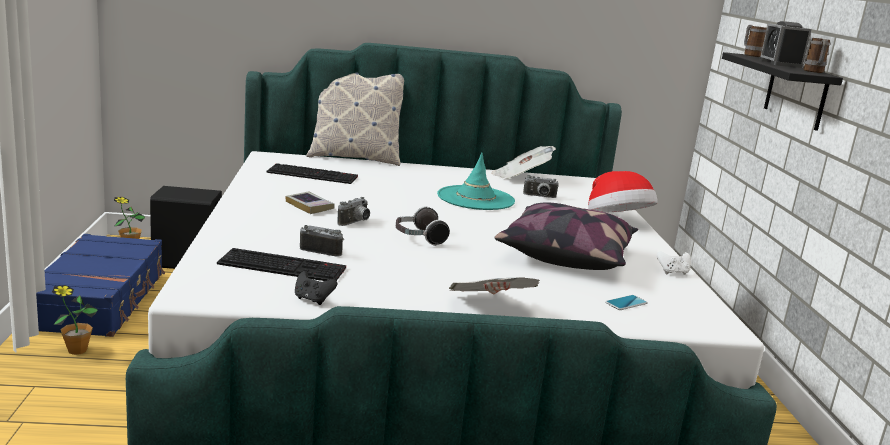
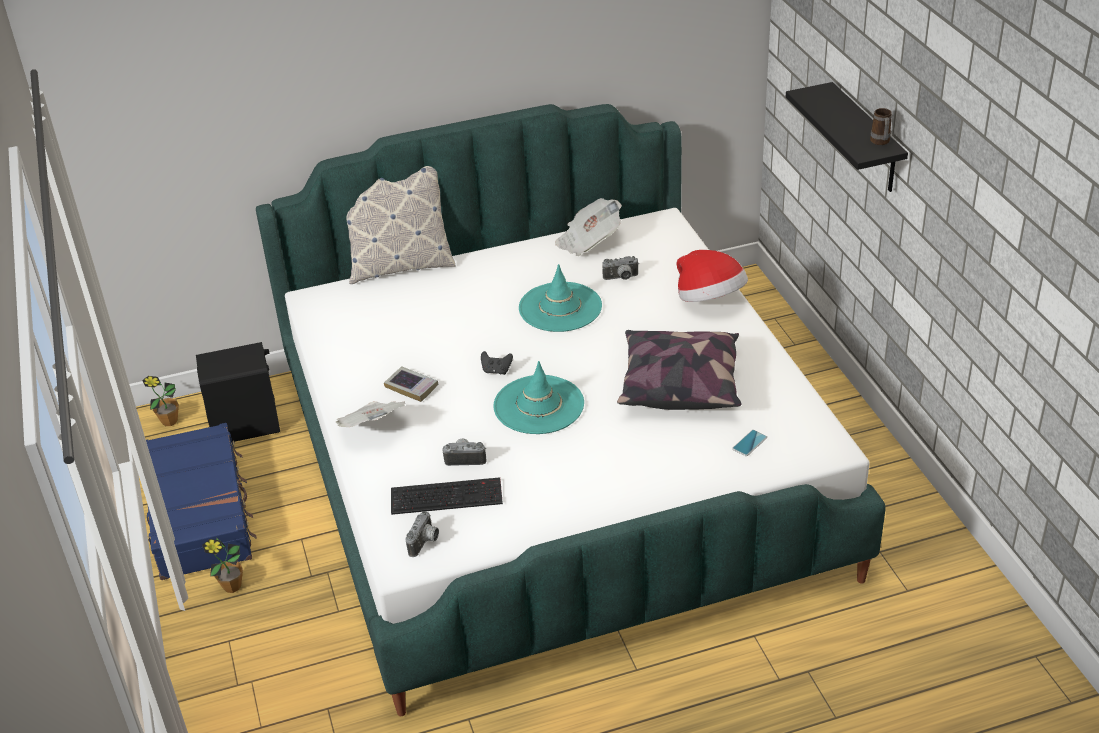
camera: 10 degrees left, 20 degrees up
keyboard [266,163,358,184] -> none
black game controller [295,271,337,305] -> black game controller moved to [481,351,513,375]
camera [337,197,370,226] -> camera moved to [405,511,439,557]
headphones [396,206,450,246] -> turquoise hat [493,361,584,434]
newspaper [449,277,540,294] -> newspaper moved to [336,401,405,427]
white game controller [657,252,691,275] -> none
mug [744,25,767,57] -> none
alarm clock [759,21,812,68] -> none

